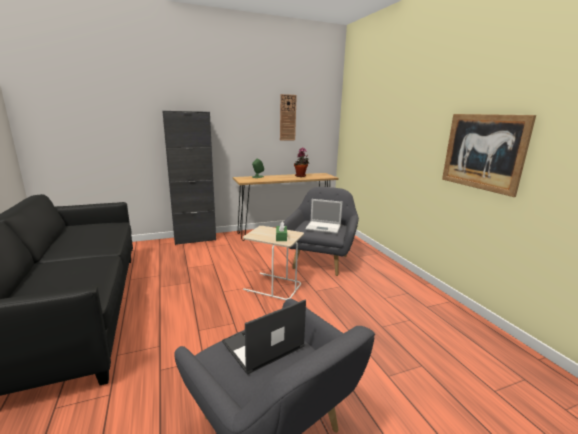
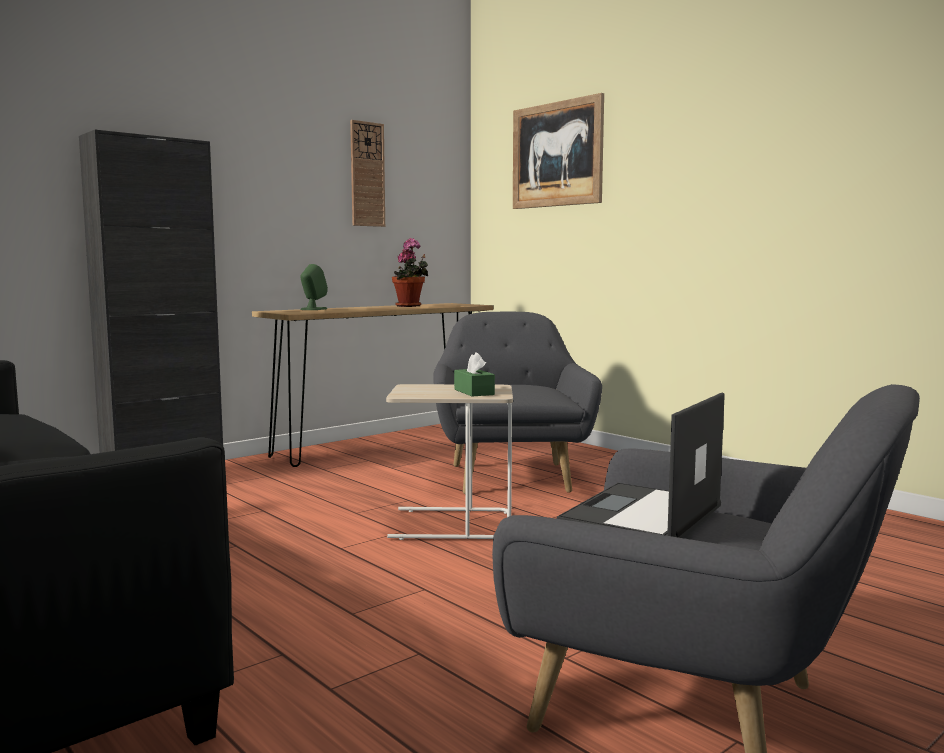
camera: 20 degrees left, 10 degrees down
laptop [305,199,343,234] -> none
picture [442,114,536,197] -> picture moved to [513,93,604,209]

